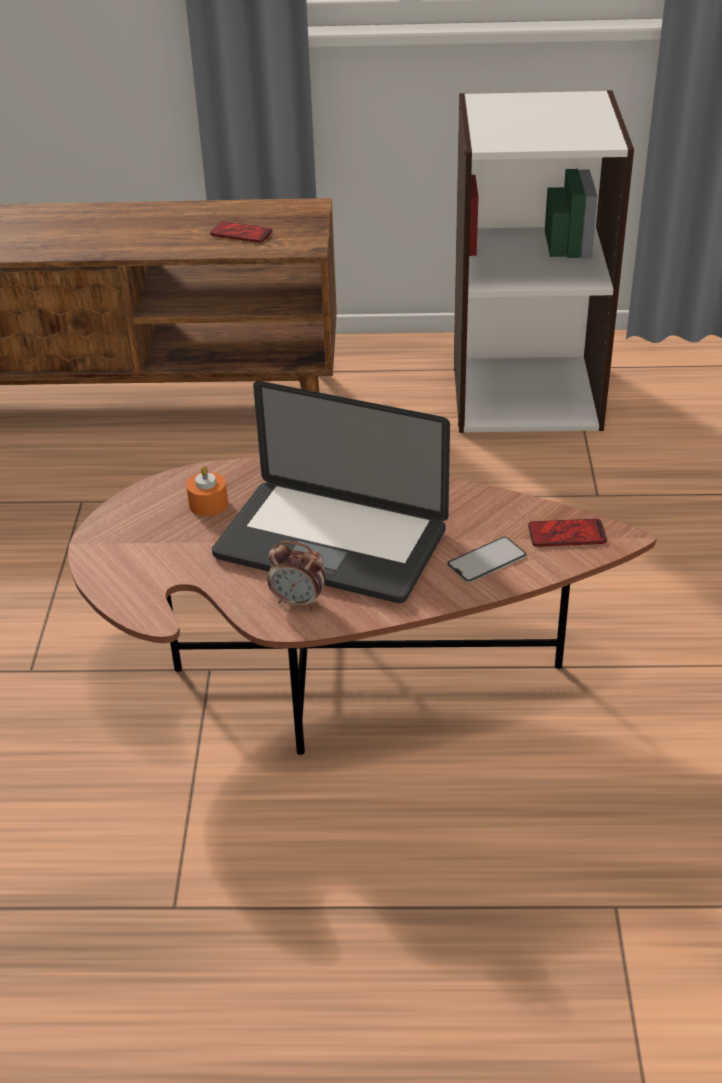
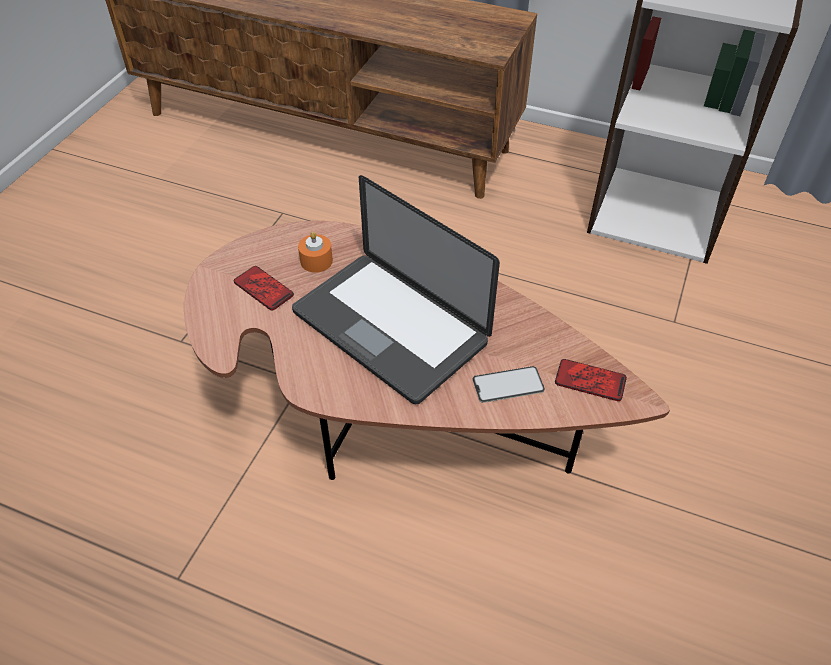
camera: 20 degrees right, 10 degrees up
phone [210,221,273,243] -> phone moved to [234,266,294,310]
alarm clock [267,541,326,610] -> none

